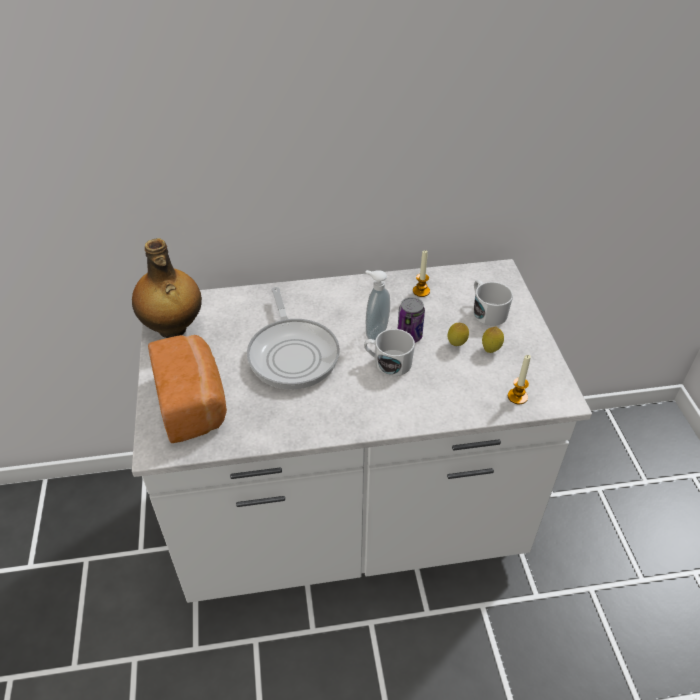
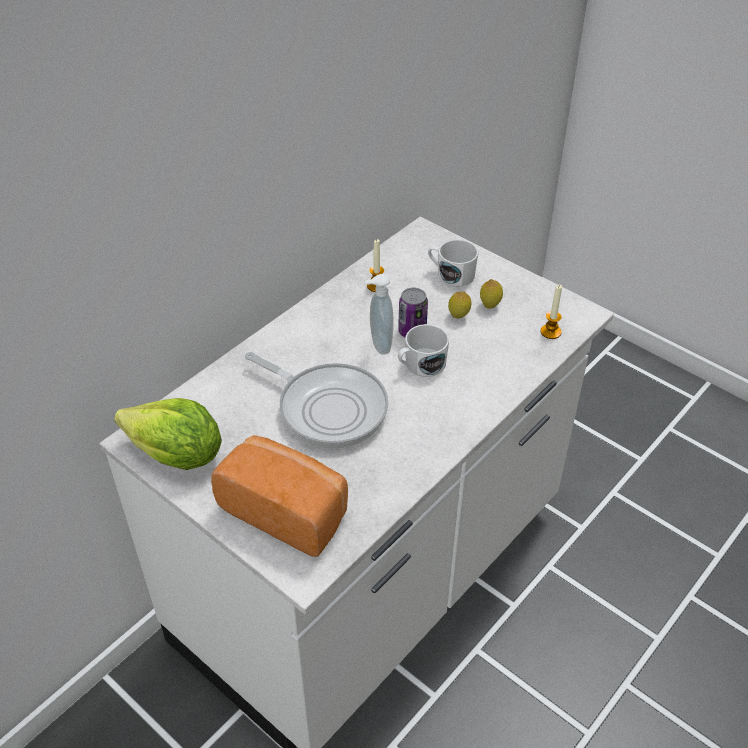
camera: 40 degrees left, 0 degrees up
bottle [132,239,202,338] -> lettuce [114,398,222,470]

